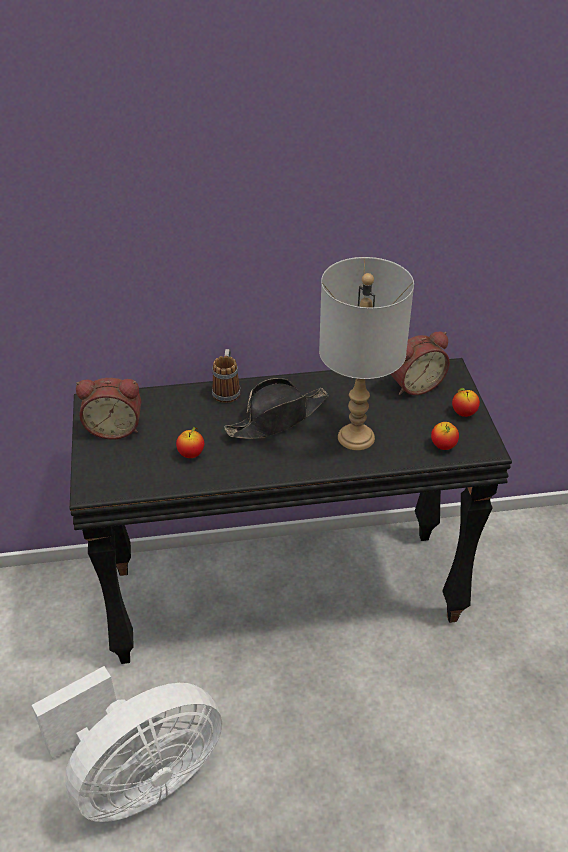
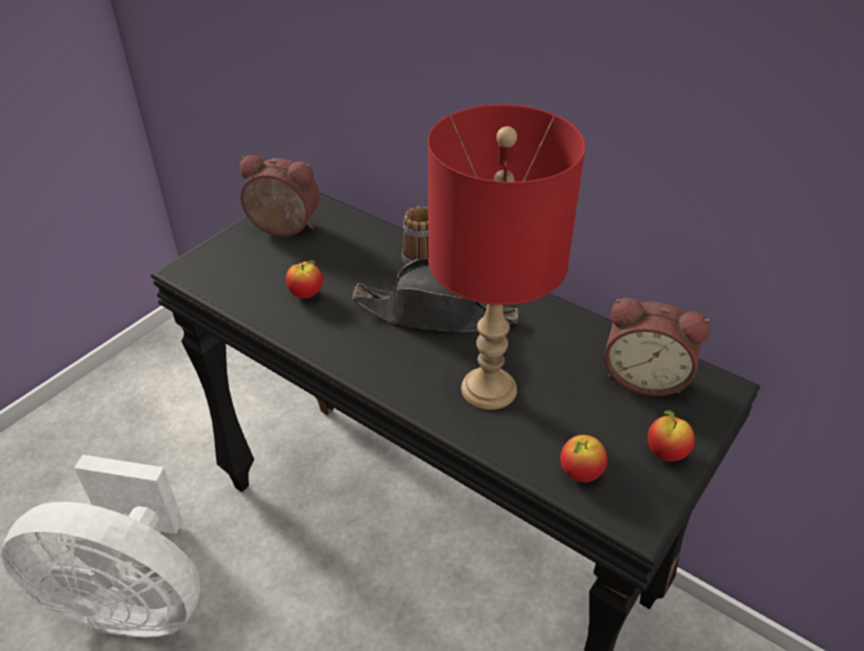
camera: 45 degrees right, 0 degrees up
alarm clock [76,378,141,439] -> alarm clock turned 150 degrees clockwise [240,155,320,237]
grey table lamp [319,257,414,450] -> red table lamp [428,104,585,410]

